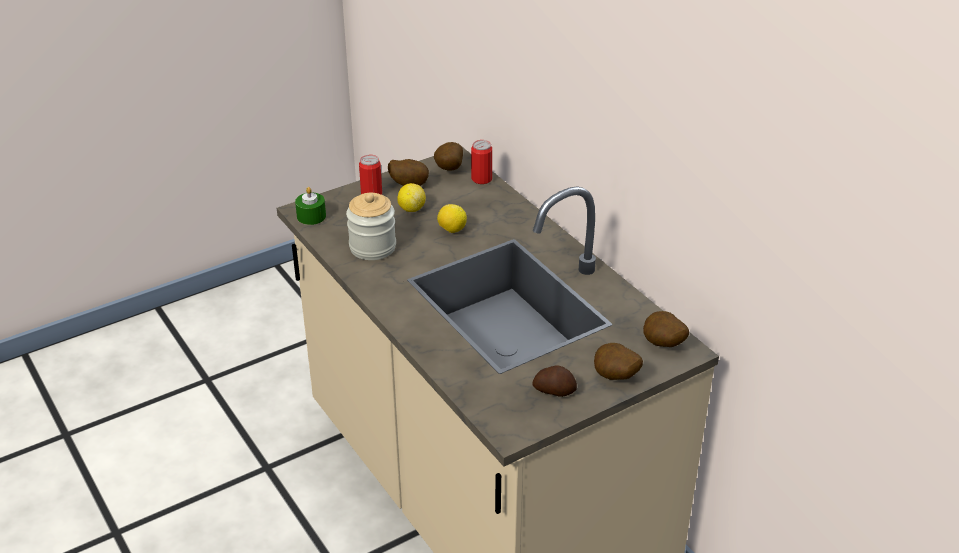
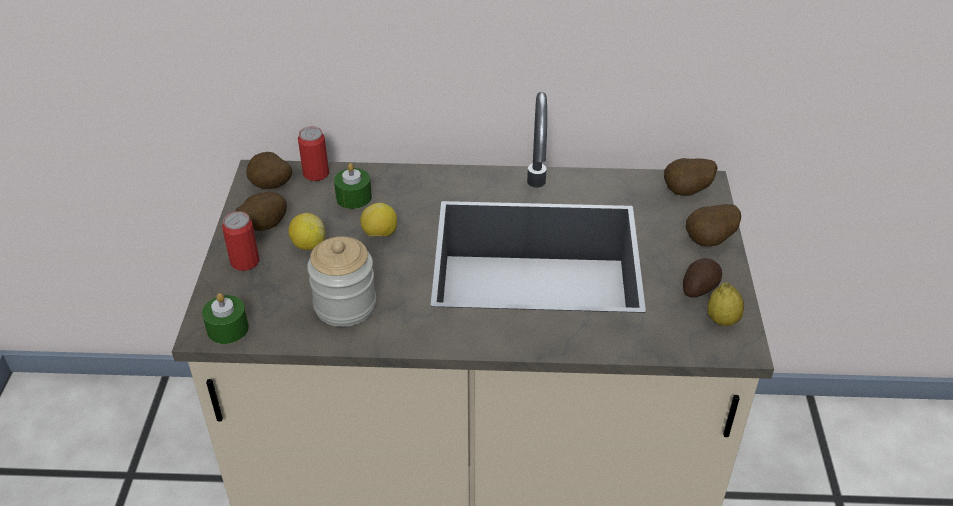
camera: 55 degrees left, 5 degrees up
none -> green candle [334,163,372,209]
none -> lemon [707,282,744,326]

